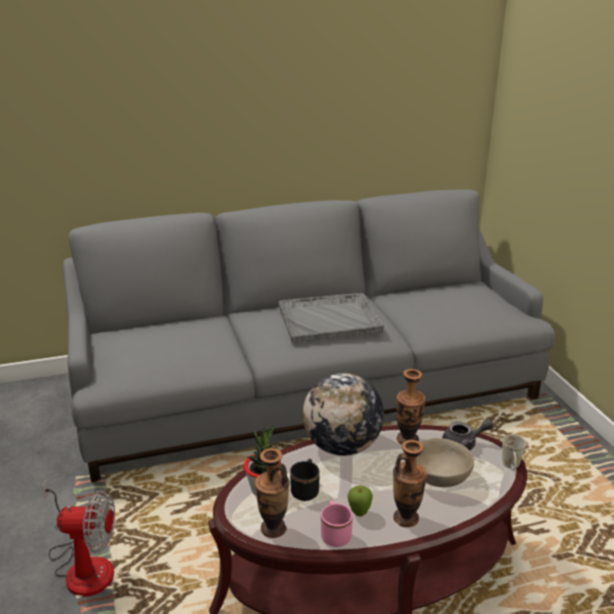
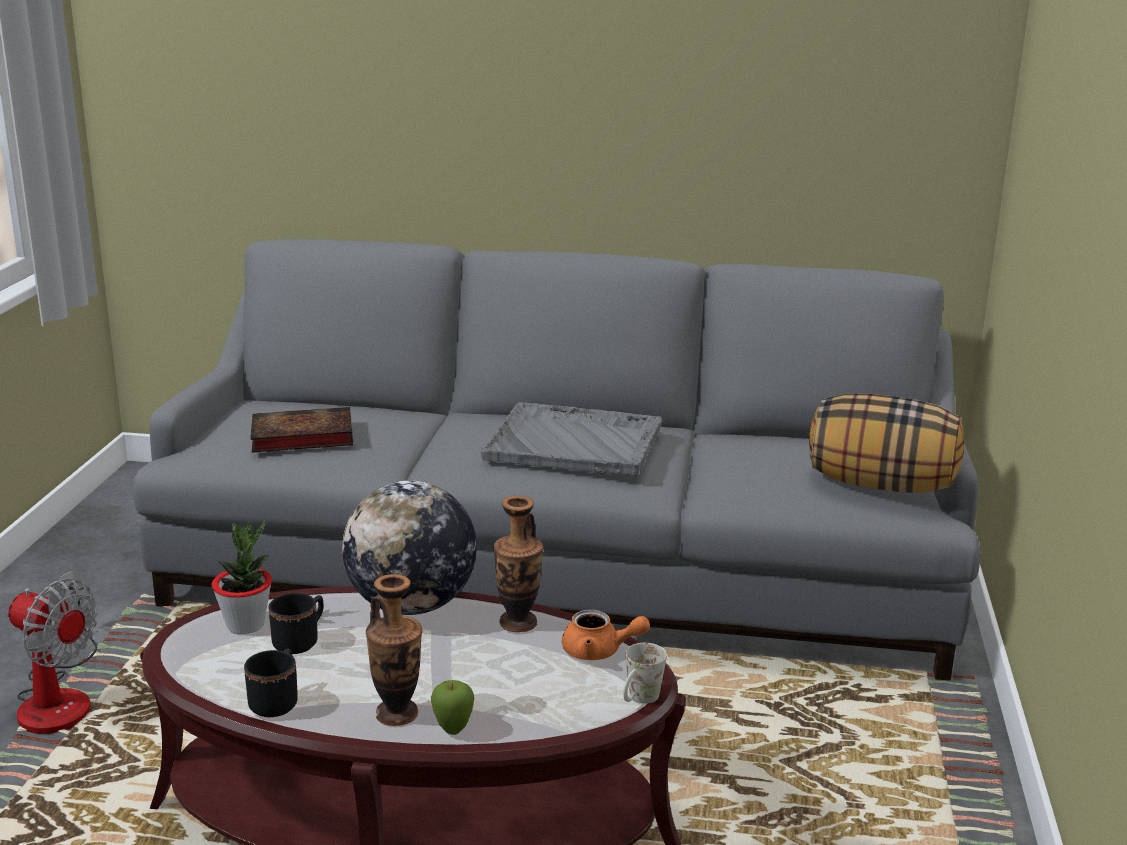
camera: 25 degrees right, 5 degrees down
vase [255,448,290,538] -> none
pink mug [321,500,353,547] -> black mug [244,648,298,717]
apple [347,486,373,517] -> apple moved to [431,680,474,735]
beige bowl [416,438,474,487] -> none
grey teapot [442,419,494,451] -> orange teapot [562,609,650,660]
none -> book [250,407,353,452]
none -> pillow [809,394,964,493]

